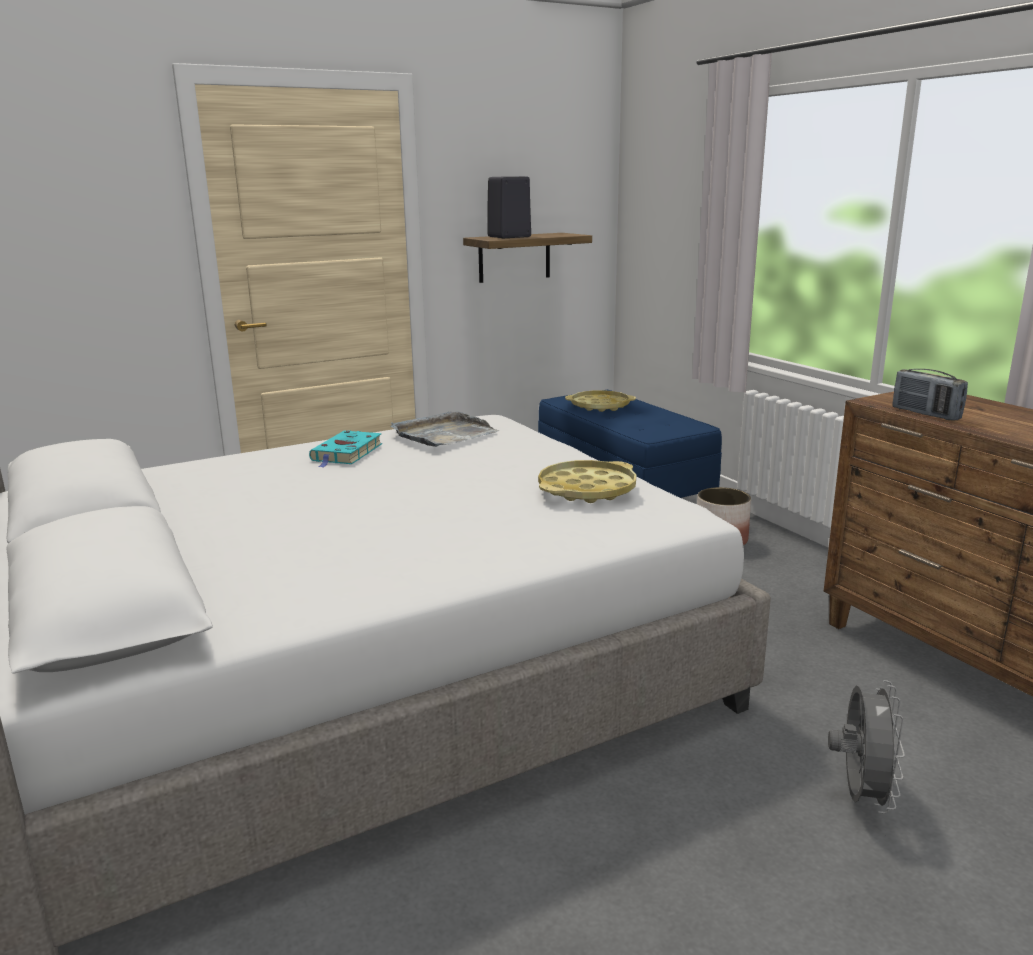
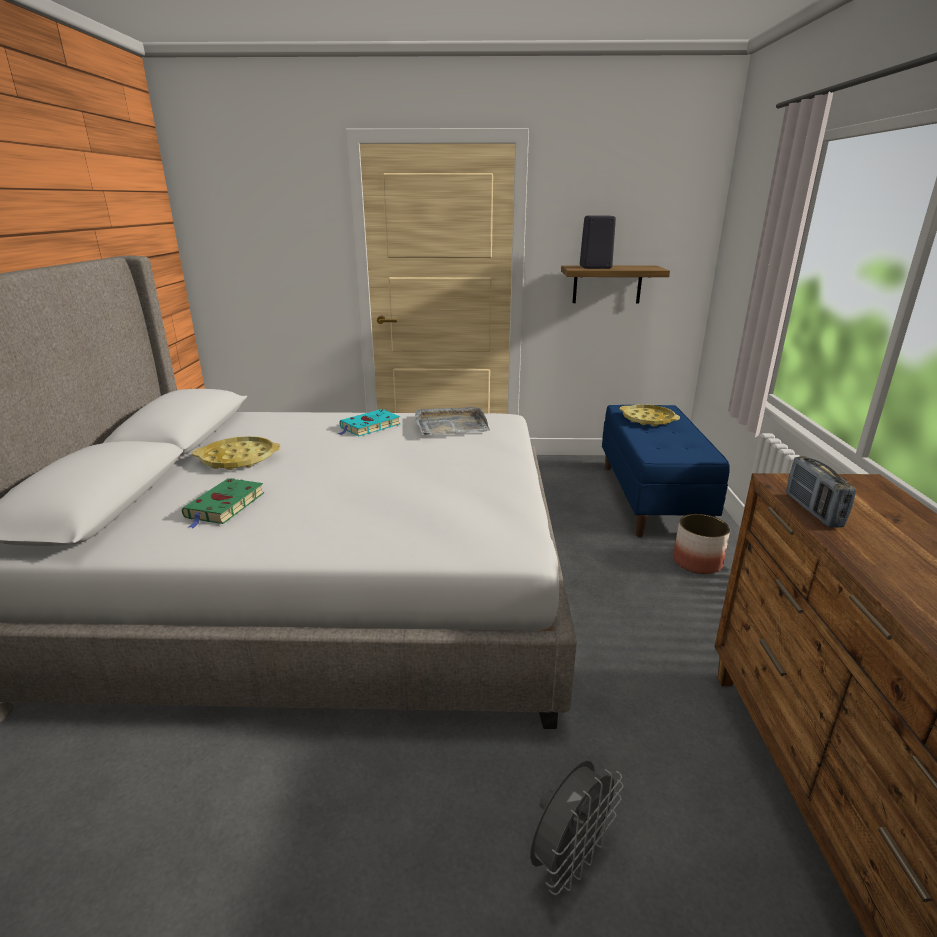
camera: 30 degrees right, 5 degrees up
yellow tray [538,460,636,503] -> yellow tray moved to [192,436,280,470]
none -> green book [182,478,265,529]

